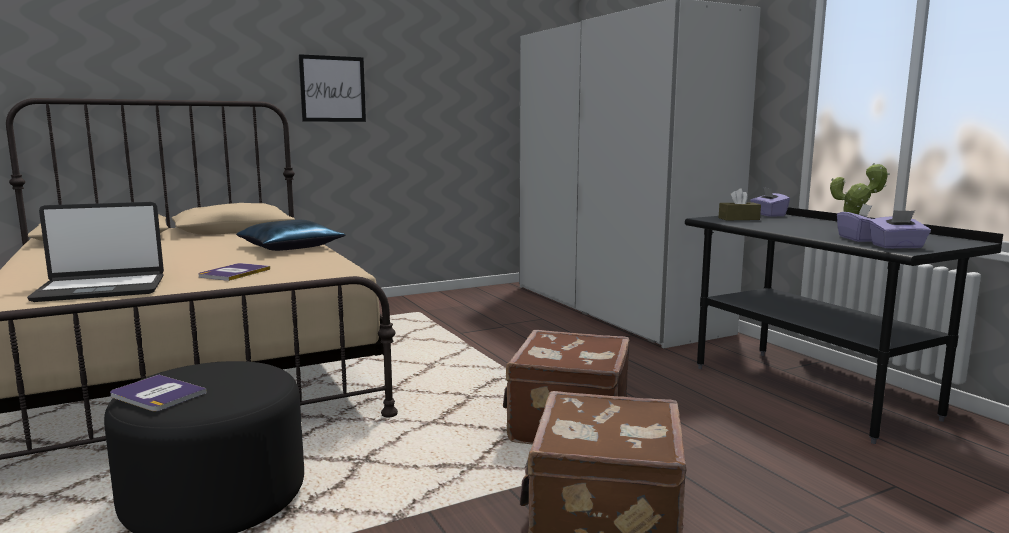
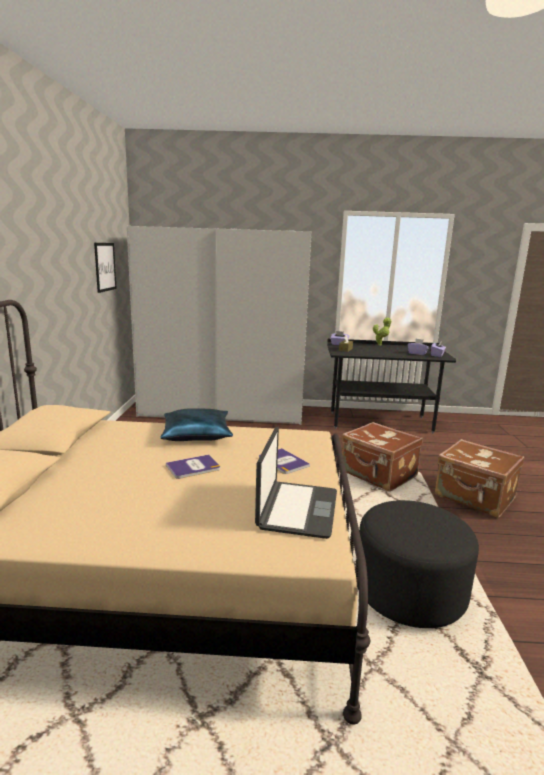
camera: 60 degrees left, 5 degrees up
book [110,375,207,411] -> book moved to [166,455,220,479]
picture [299,54,366,122] -> picture moved to [94,243,117,293]

